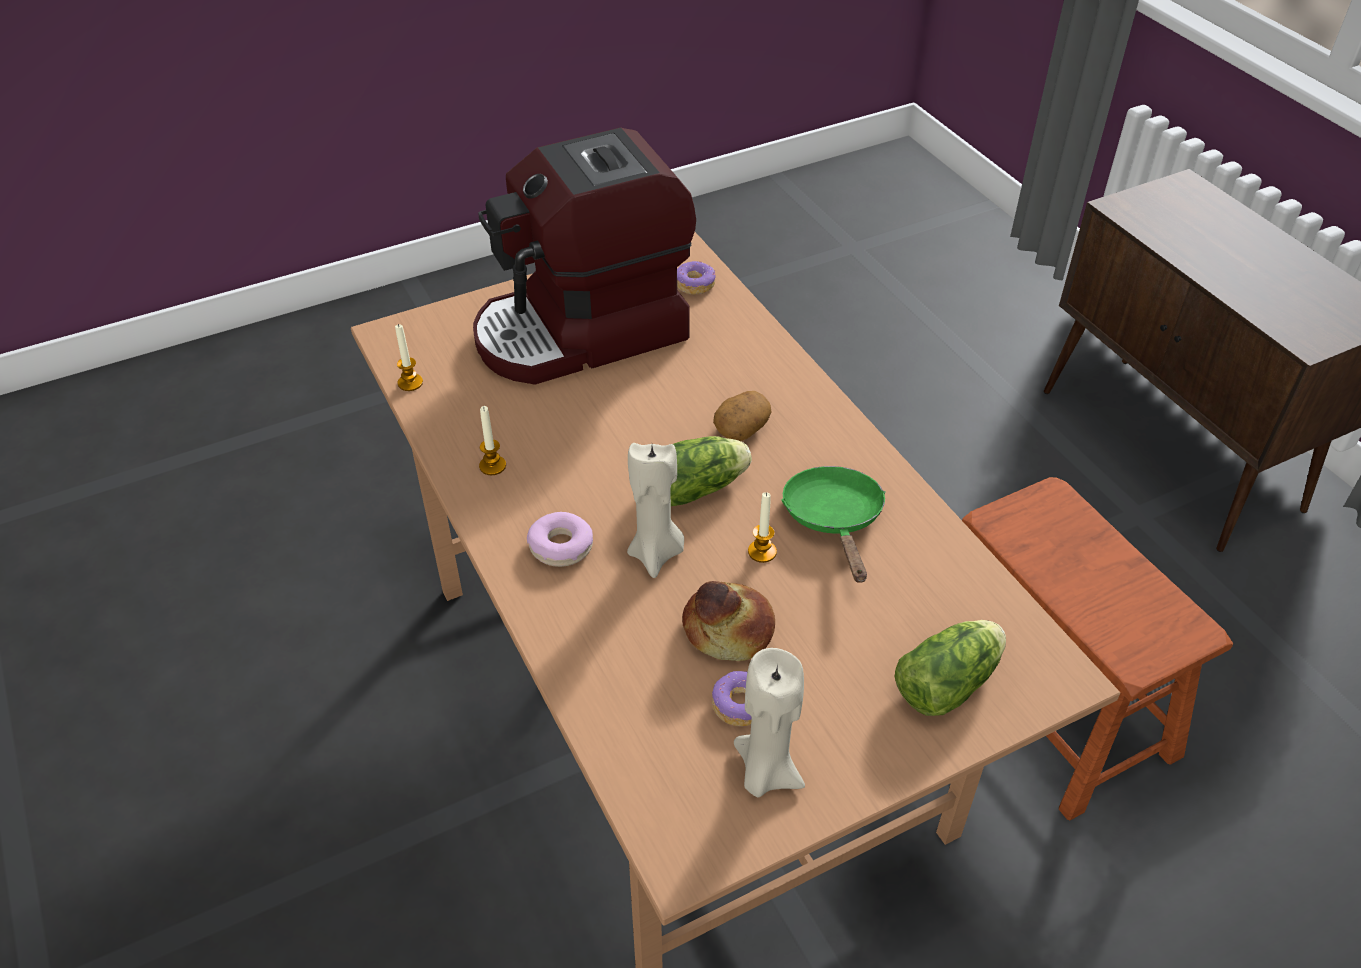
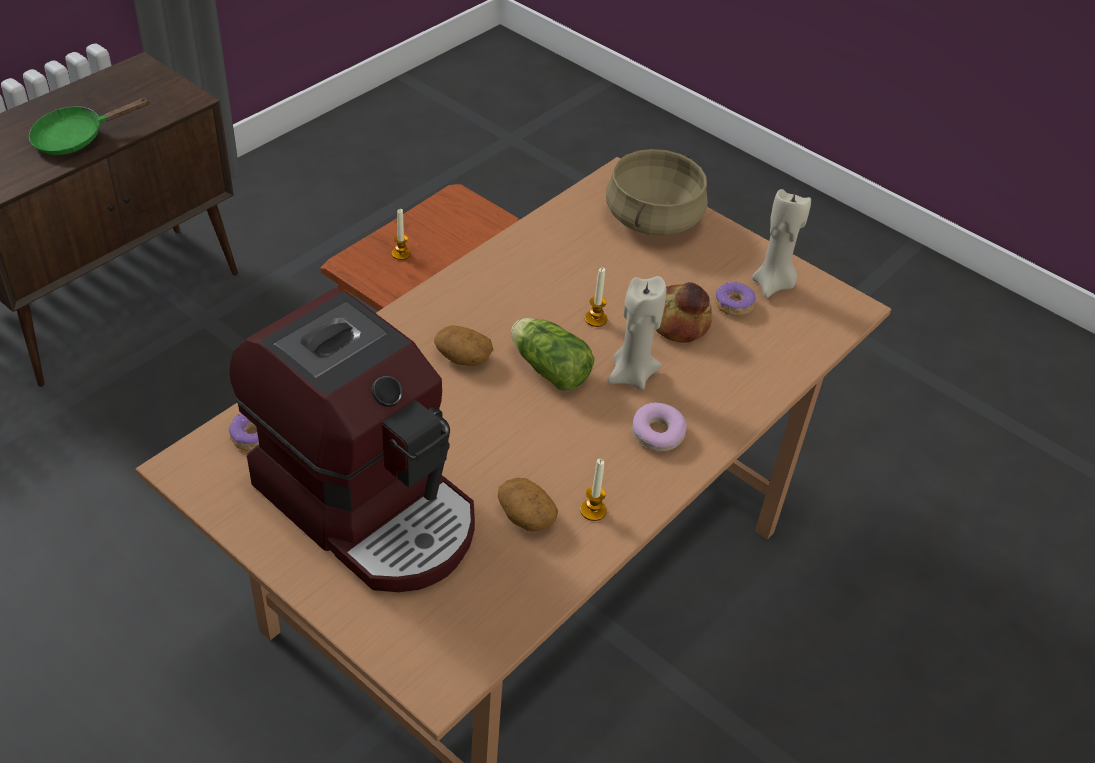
camera: 115 degrees left, 0 degrees up
candle [395,324,423,391] -> candle moved to [392,209,411,260]
green frying pan [781,466,886,583] -> green frying pan moved to [28,97,151,155]
lettuce [895,620,1006,716] -> beige cooking pot [606,149,708,236]
none -> potato [498,478,558,532]

